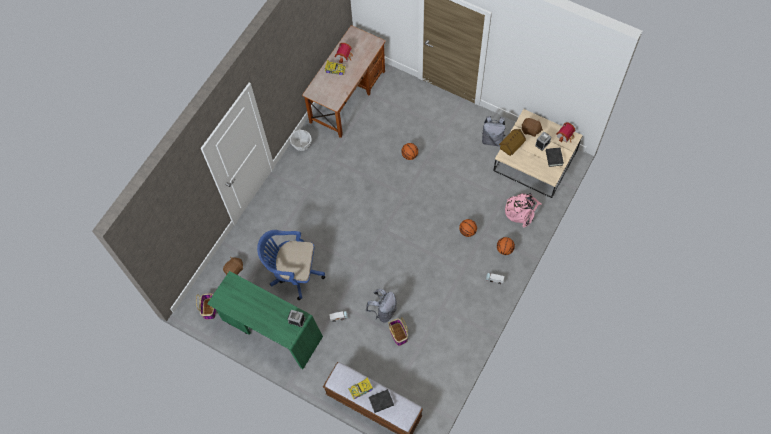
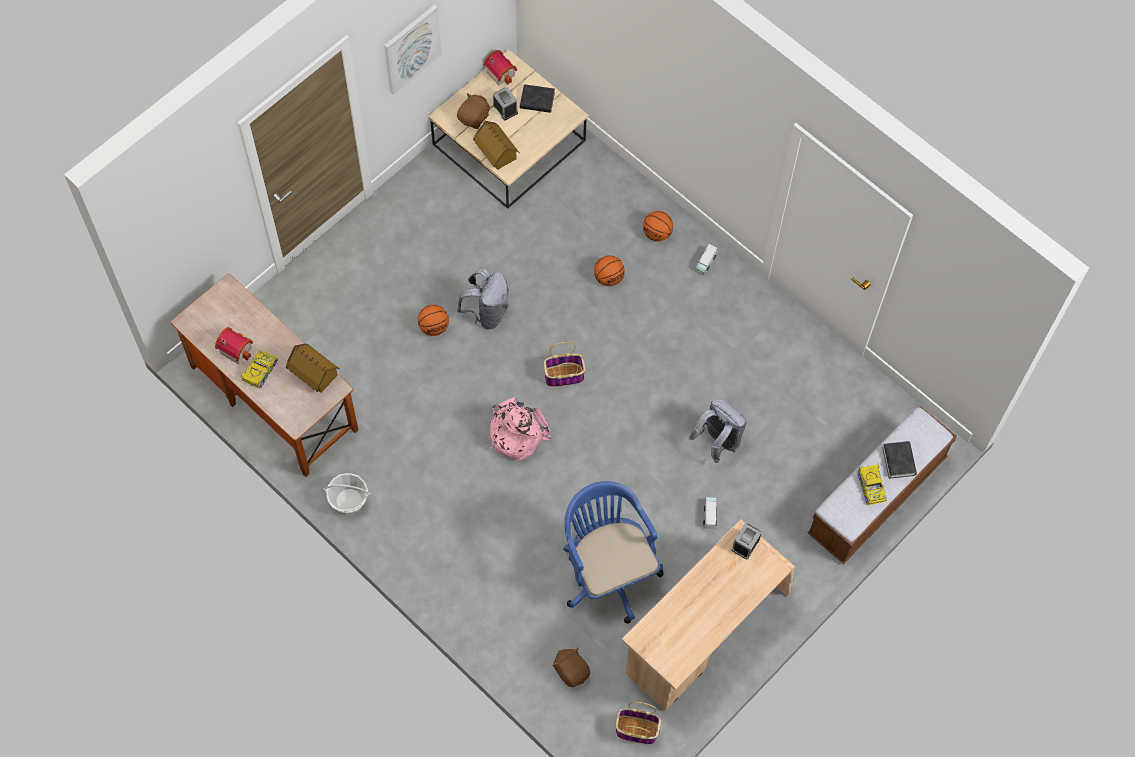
camera: 80 degrees left, 0 degrees up
green desk [207,271,323,369] -> beige desk [622,519,795,711]
blue office chair [257,230,325,300] -> blue office chair turned 135 degrees clockwise [563,481,664,624]
basket [388,317,408,346] -> basket moved to [544,342,586,387]
grey backpack [482,116,506,146] -> grey backpack moved to [457,269,509,330]
pink backpack [505,193,542,227] -> pink backpack moved to [490,397,551,460]
none -> toy house [286,343,340,393]
none -> picture [384,4,442,95]

